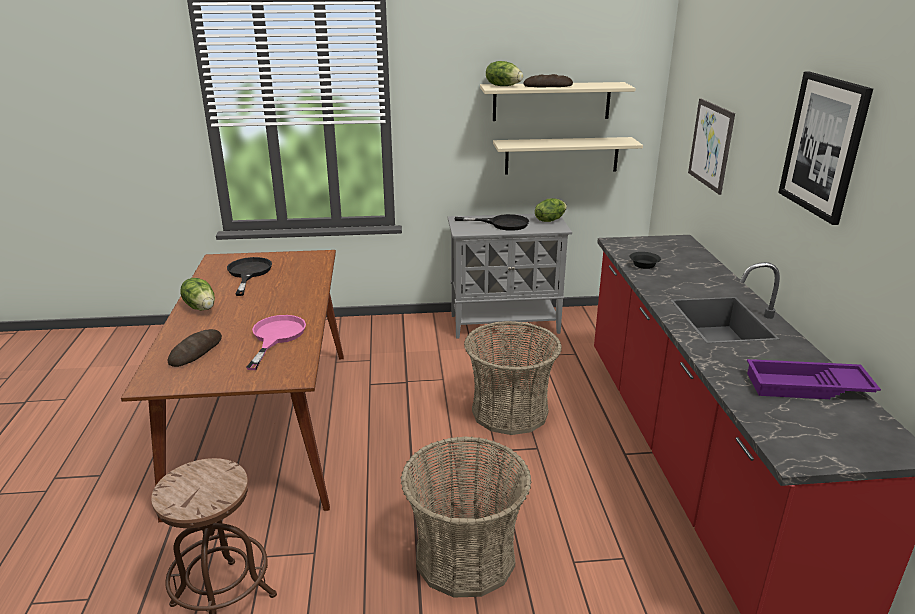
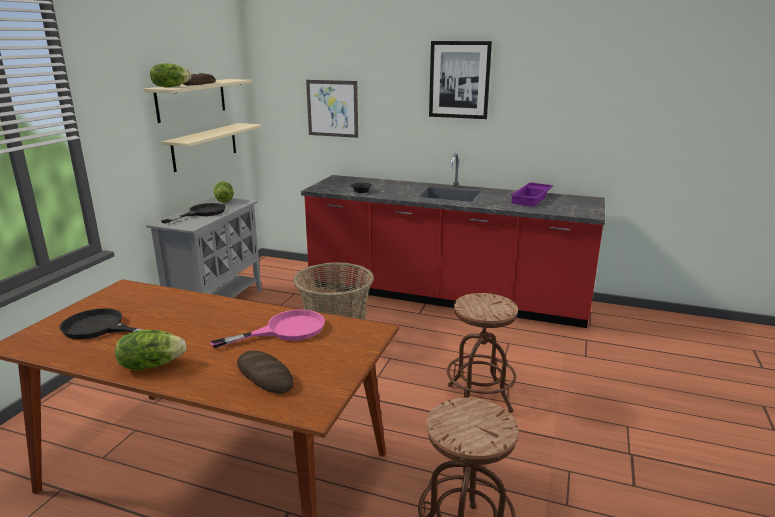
camera: 65 degrees left, 5 degrees down
pink frying pan [246,315,306,370] -> pink frying pan turned 120 degrees clockwise [210,310,325,348]
basket [401,436,532,597] -> brown stool [447,293,518,413]

